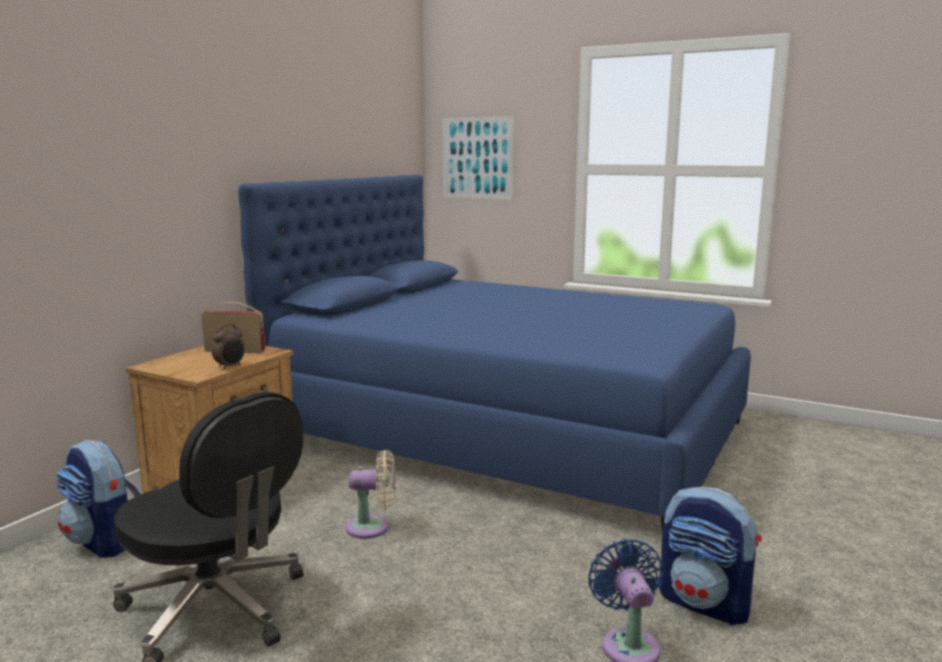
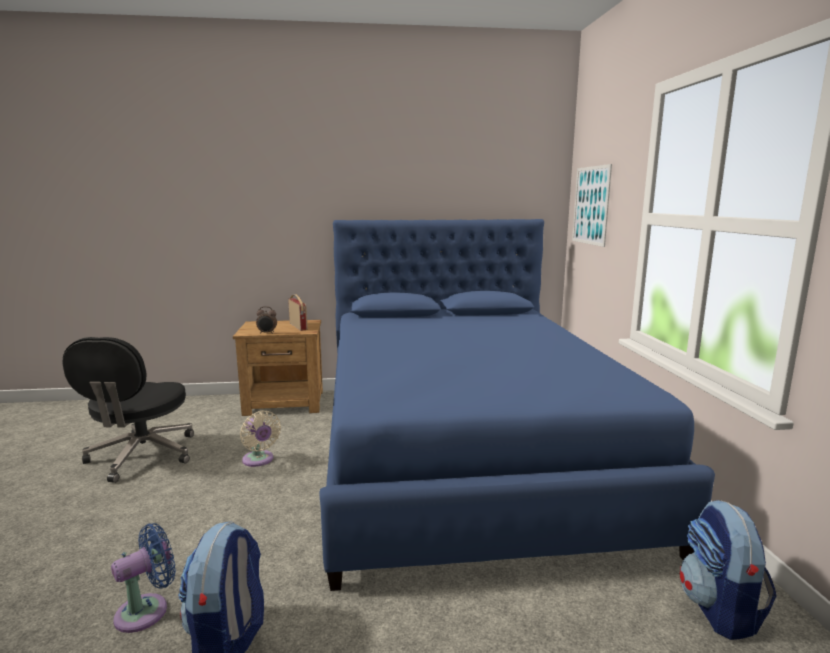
camera: 55 degrees right, 0 degrees up
backpack [56,440,140,558] -> backpack moved to [679,500,776,640]

